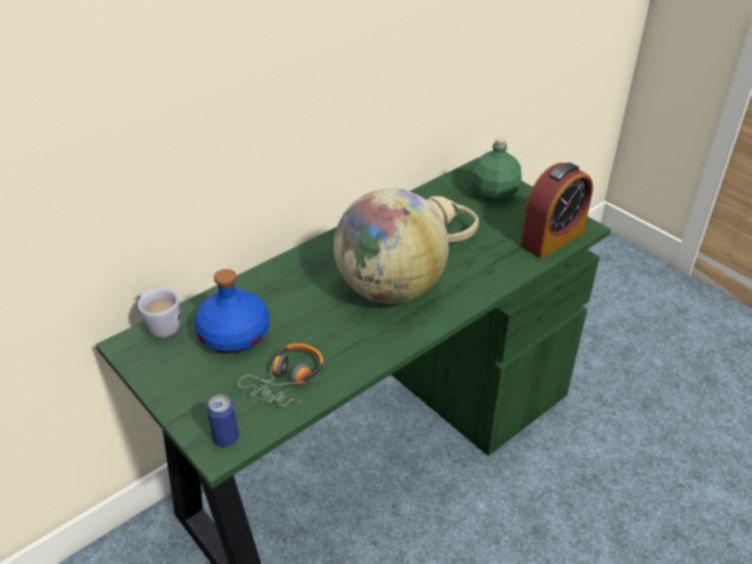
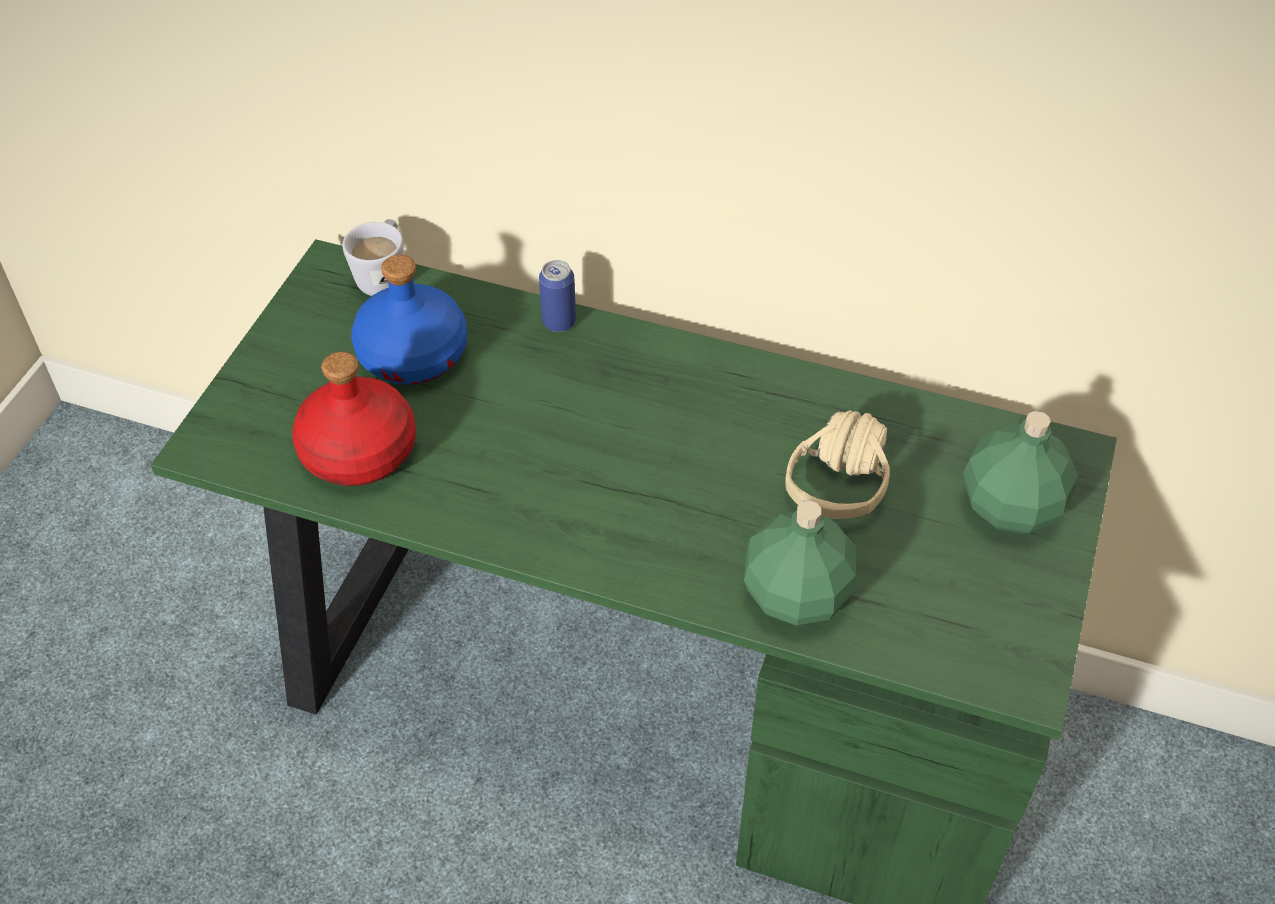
camera: 60 degrees right, 10 degrees up
can [207,395,239,447] -> can moved to [539,260,576,332]
headphones [238,343,324,406] -> red bottle [292,352,416,486]
globe [334,188,449,304] -> none
alarm clock [520,163,593,259] -> none
none -> green bottle [744,500,856,625]

